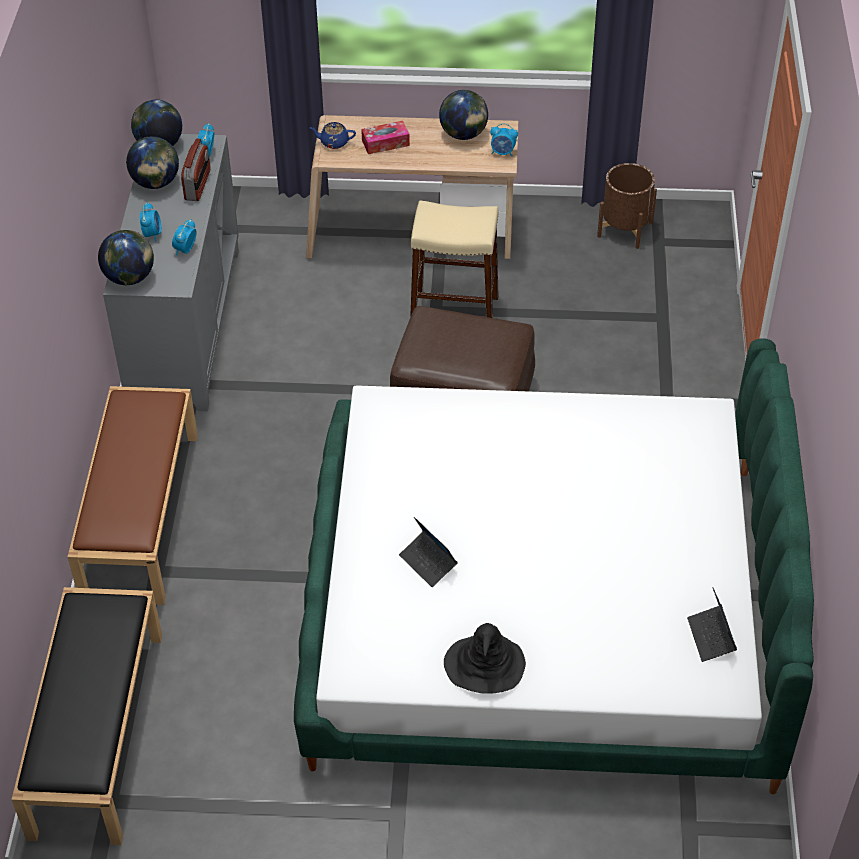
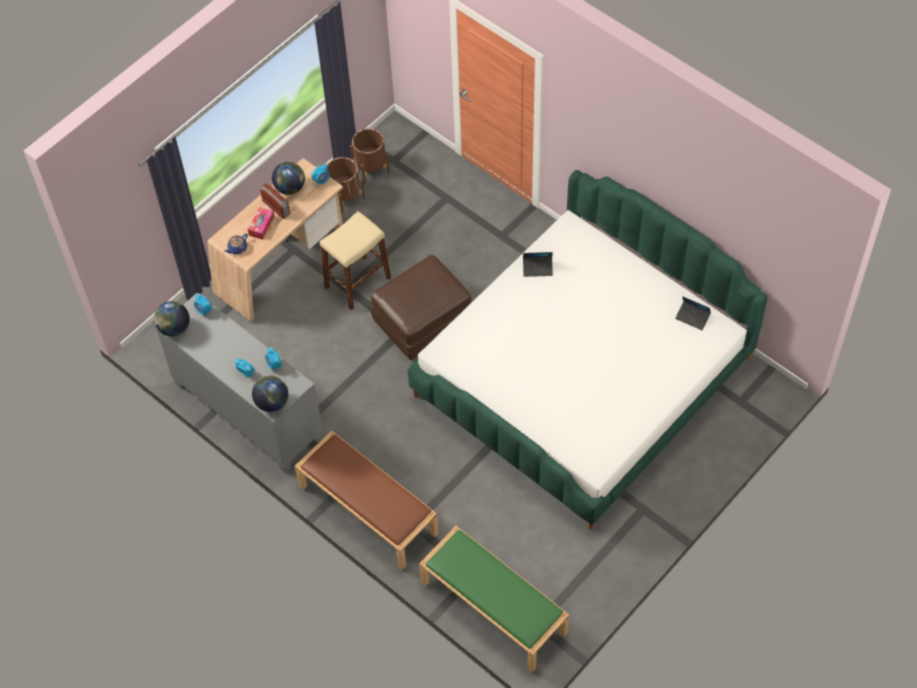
camera: 50 degrees left, 10 degrees up
black bench [11,587,162,845] -> green bench [419,526,569,672]
globe [126,136,179,189] -> none
radio [181,138,211,201] -> radio moved to [260,183,290,219]
laptop [399,517,458,587] -> laptop moved to [523,252,553,277]
black hat [444,623,526,694] -> none
none -> brown planter [327,157,365,213]

